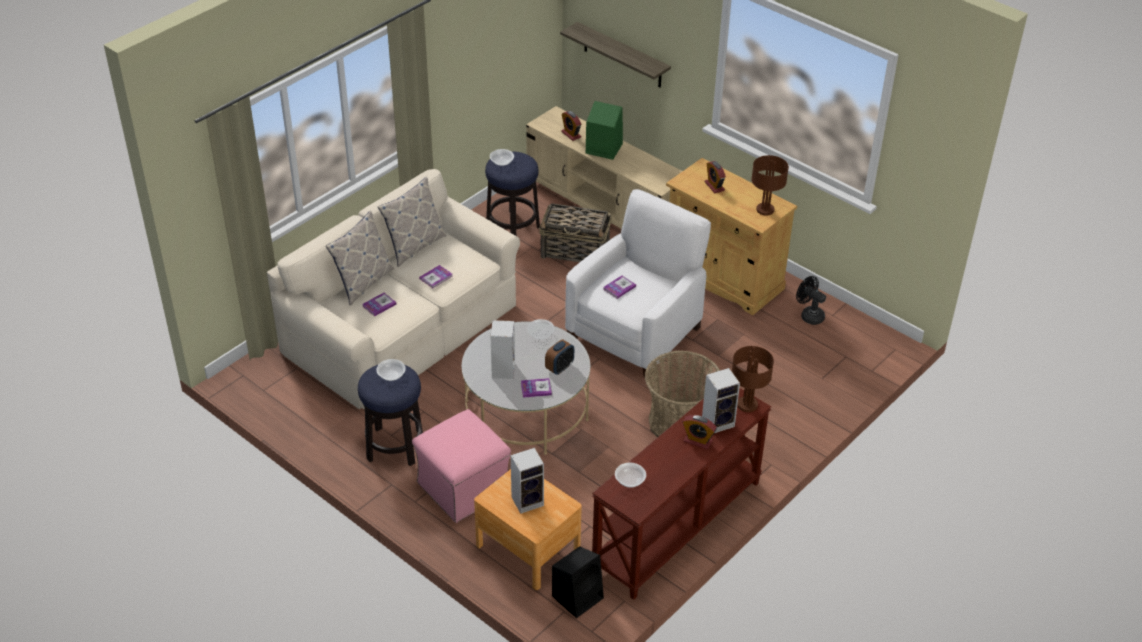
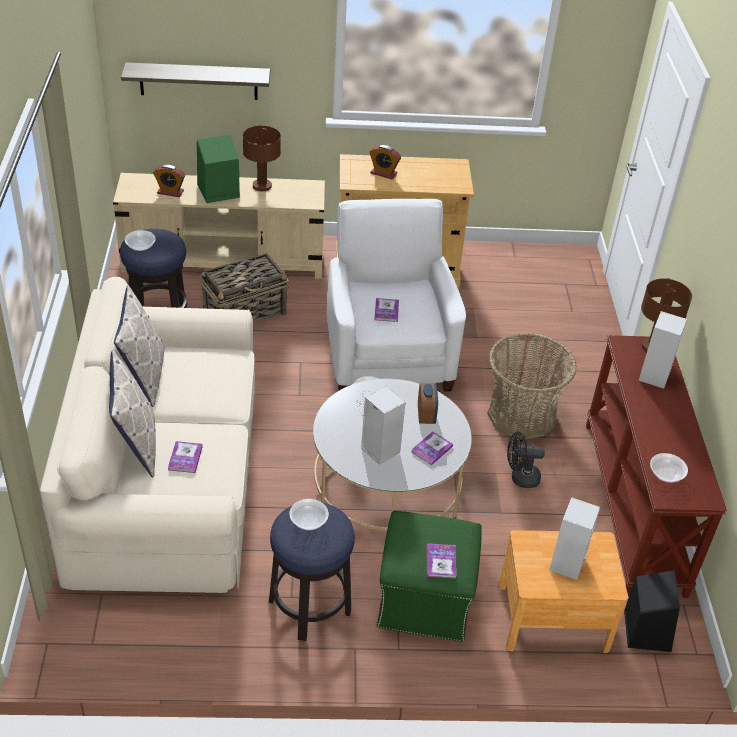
camera: 45 degrees left, 0 degrees up
pink ottoman [412,409,511,523] -> green ottoman [377,511,482,642]
book [419,265,452,288] -> book moved to [427,543,456,579]
alarm clock [683,415,717,449] -> none
brown table lamp [751,155,789,216] -> brown table lamp moved to [243,125,281,191]
black fan [796,276,826,325] -> black fan moved to [507,432,545,488]

